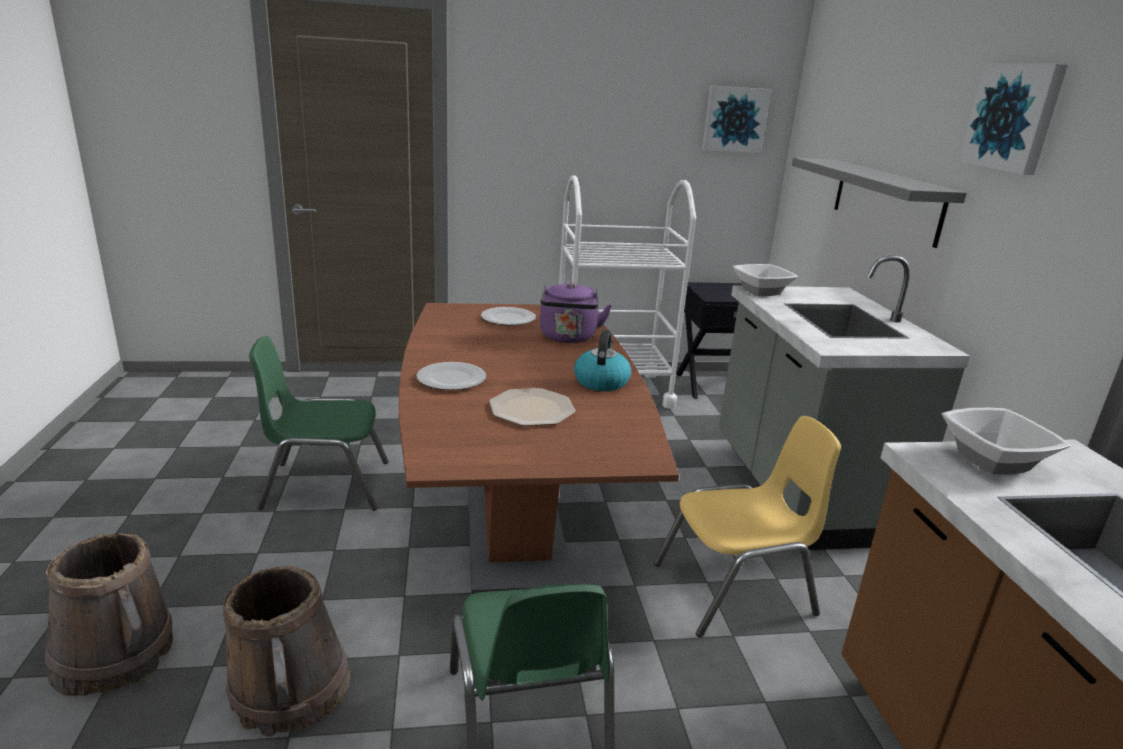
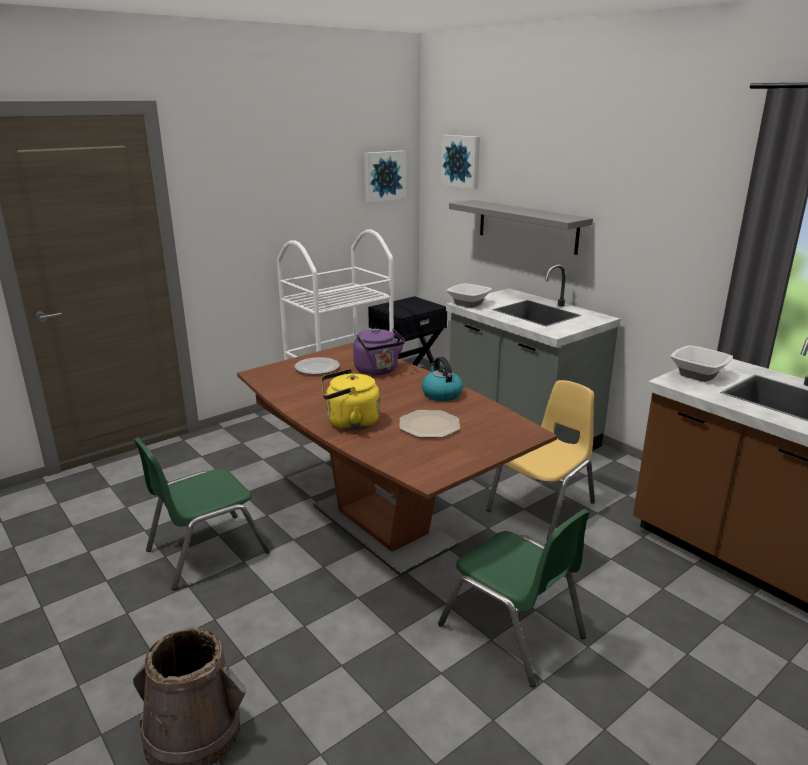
camera: 30 degrees left, 0 degrees up
brown bucket [223,566,351,737] -> none
plate [416,362,486,390] -> yellow kettle [321,369,380,430]
picture [958,64,1068,175] -> picture moved to [441,135,480,189]

